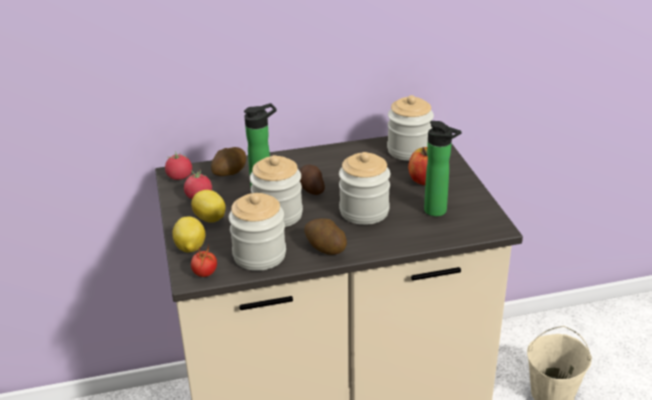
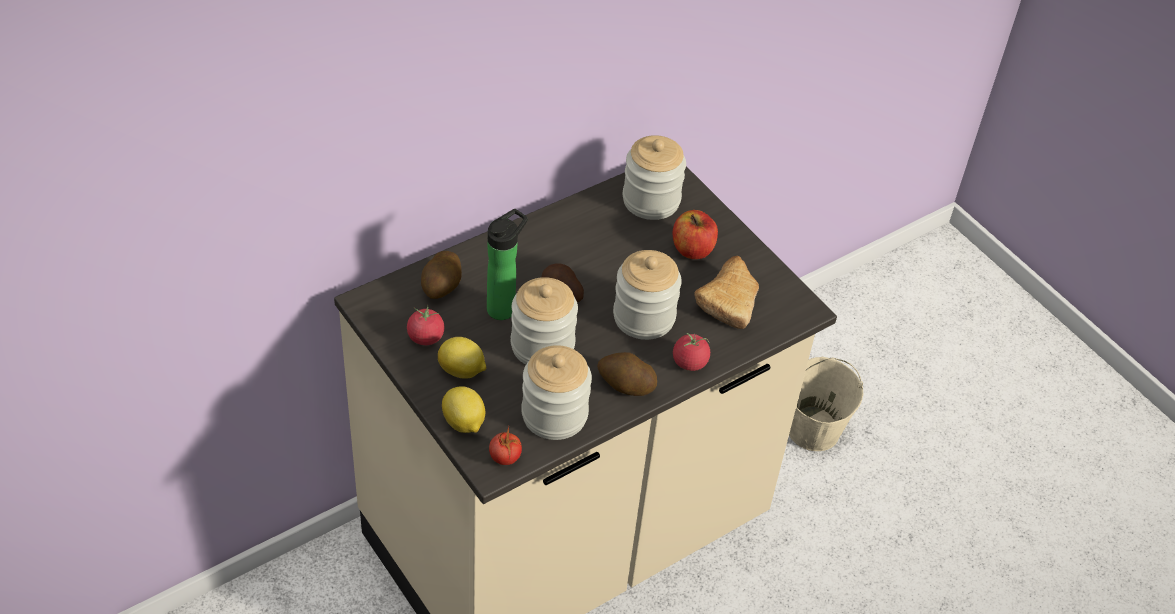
camera: 25 degrees left, 15 degrees up
tomato [165,151,192,180] -> tomato moved to [673,333,710,371]
bottle [424,121,462,216] -> bread [694,256,759,329]

